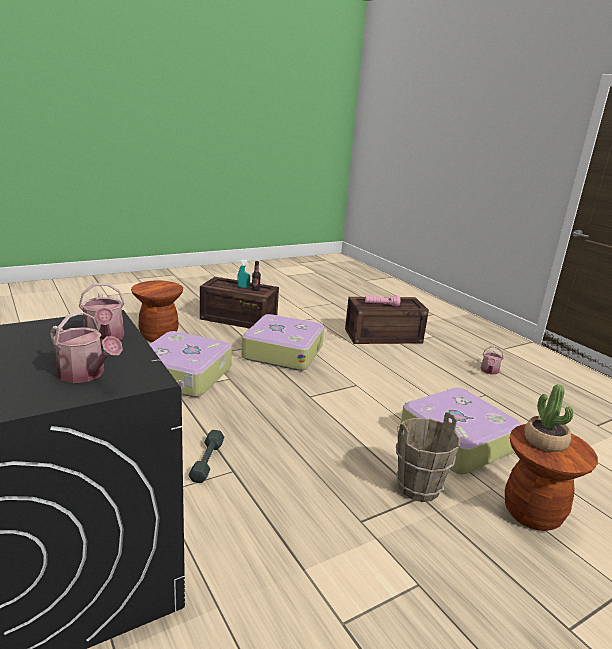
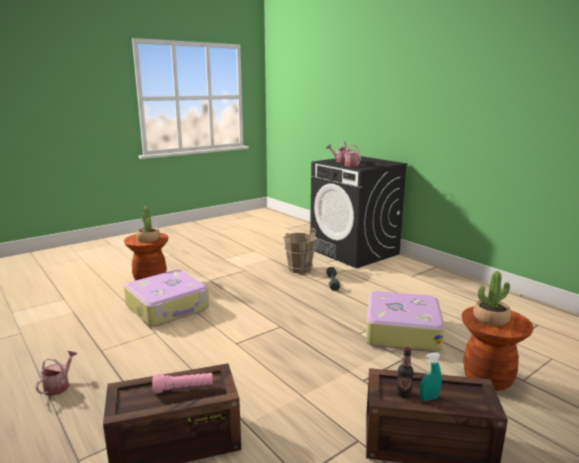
camera: 175 degrees right, 5 degrees down
suitcase [241,314,324,371] -> none
brown bucket [396,413,461,502] -> brown bucket moved to [284,228,316,274]
none -> potted plant [473,271,511,326]

